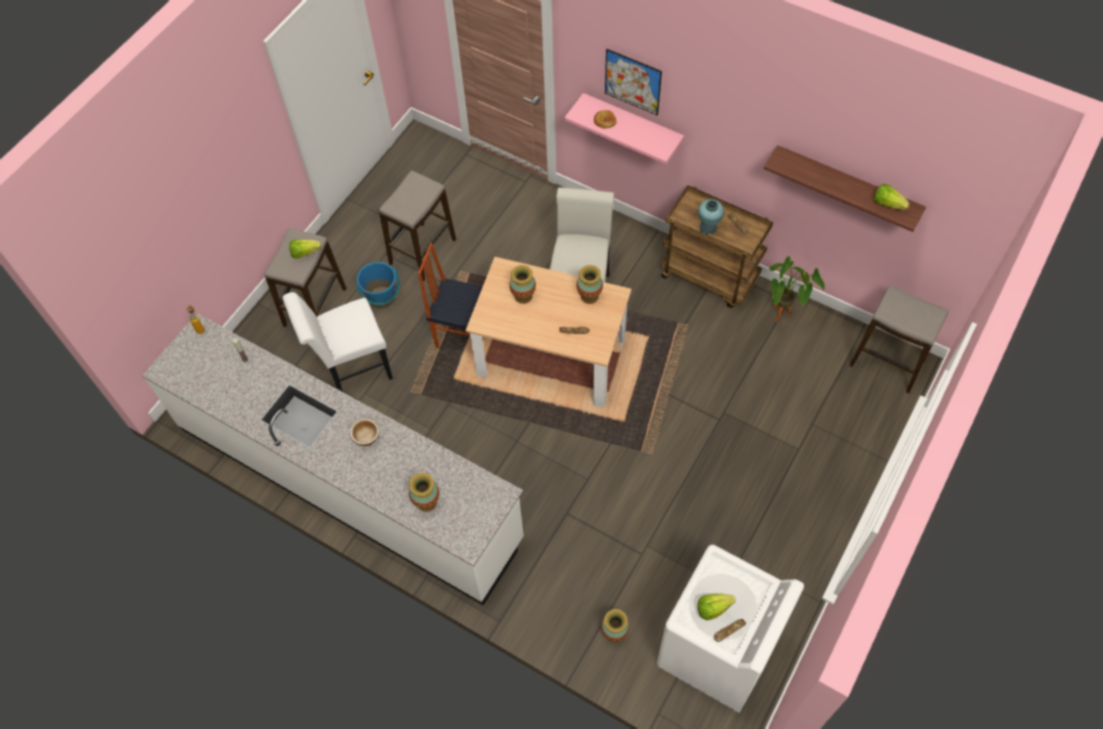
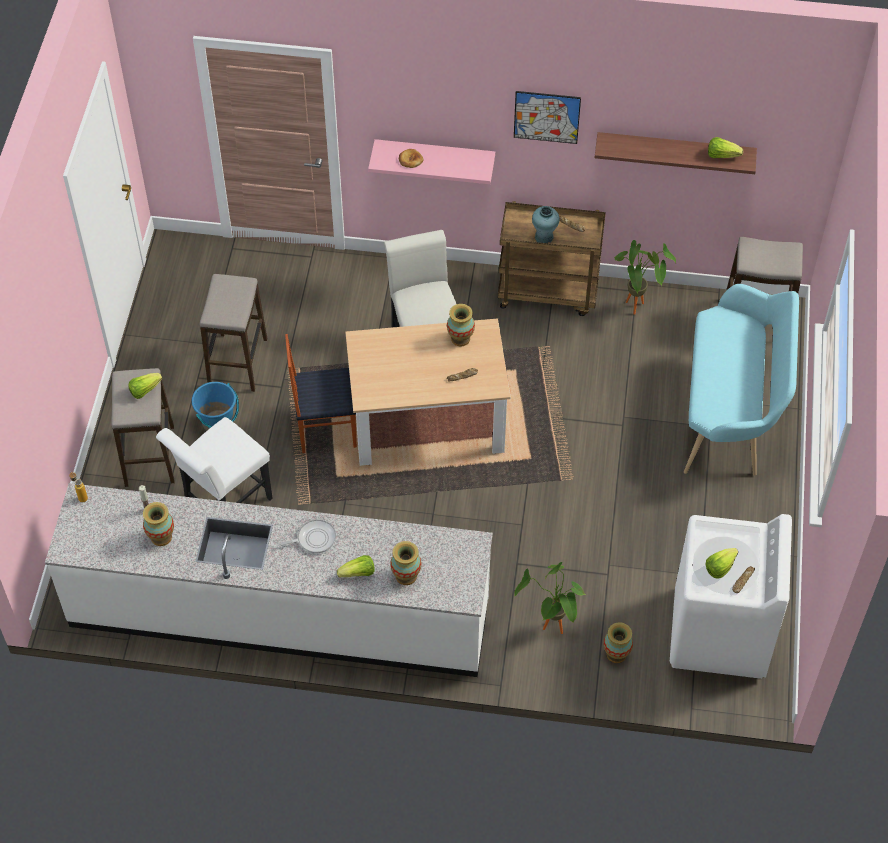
camera: 25 degrees left, 5 degrees down
bowl [350,419,379,446] -> frying pan [277,519,336,553]
vase [509,265,536,304] -> vase moved to [143,502,174,546]
picture [605,49,662,116] -> picture moved to [514,91,581,144]
none -> lettuce [337,555,375,577]
none -> potted plant [514,562,585,634]
none -> turquoise bench [684,284,799,476]

